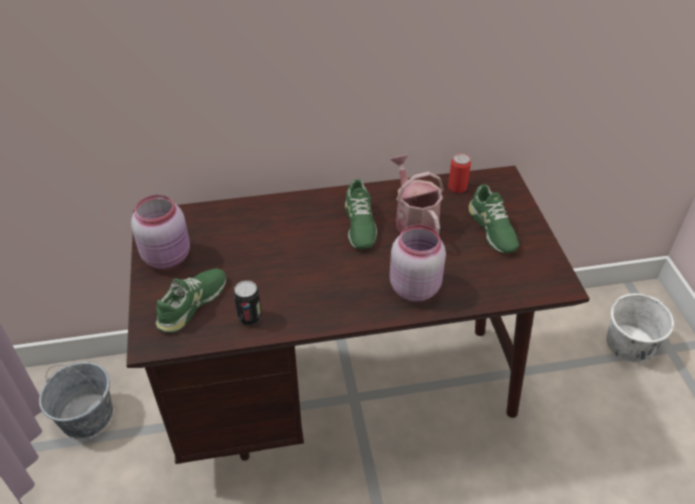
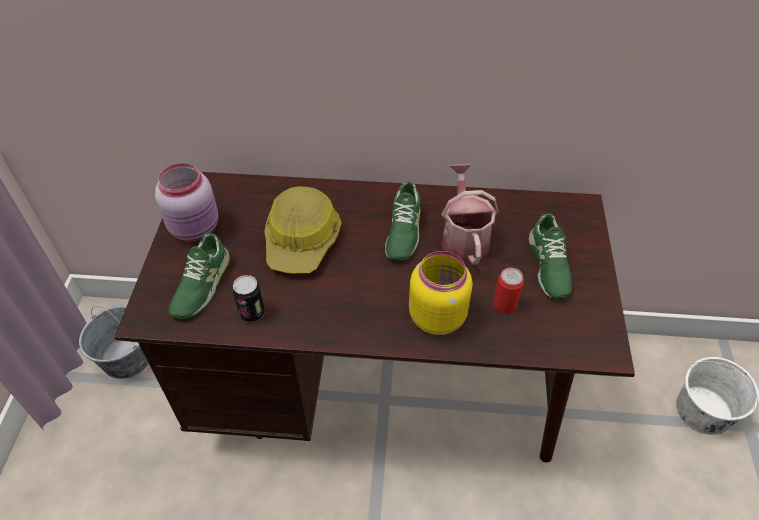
camera: 15 degrees right, 5 degrees up
green shoe [156,268,226,333] -> green shoe turned 150 degrees clockwise [168,233,230,319]
pink jar [390,225,446,302] -> yellow jar [409,251,473,335]
can [448,153,471,193] -> can moved to [493,267,524,314]
none -> hard hat [264,186,342,274]

